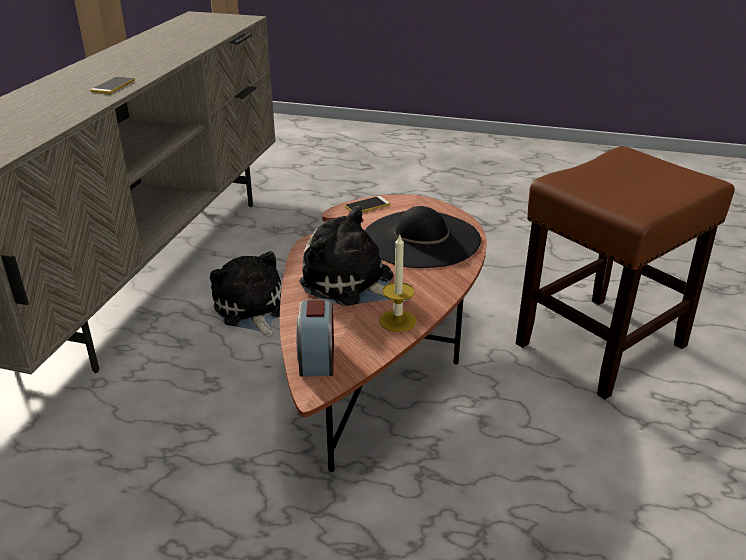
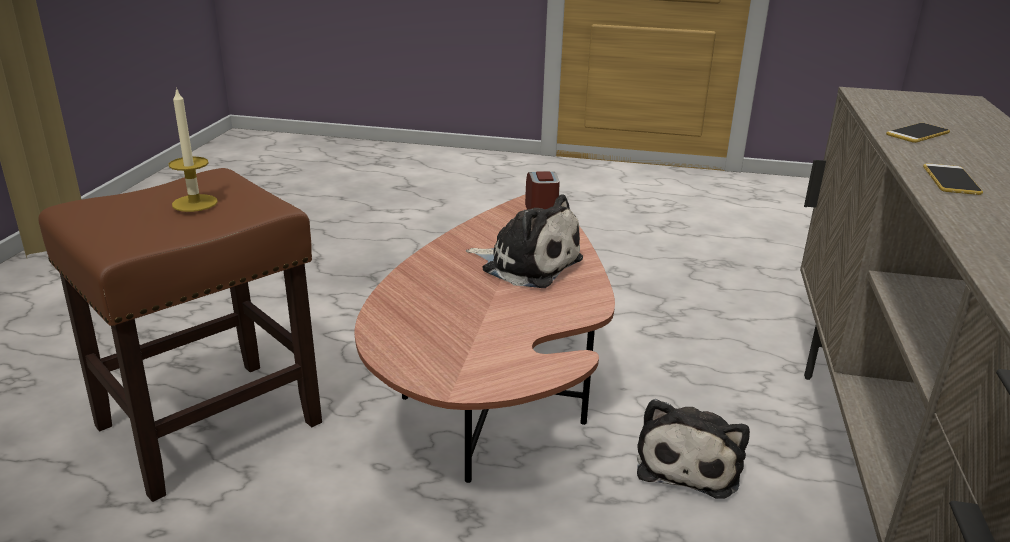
camera: 175 degrees right, 5 degrees down
plush toy [210,251,282,337] -> plush toy turned 45 degrees clockwise [637,399,750,499]
phone [345,196,390,212] -> phone moved to [886,123,950,143]
black hat [365,206,481,268] -> none
candle [380,233,416,332] -> candle moved to [169,87,218,212]

